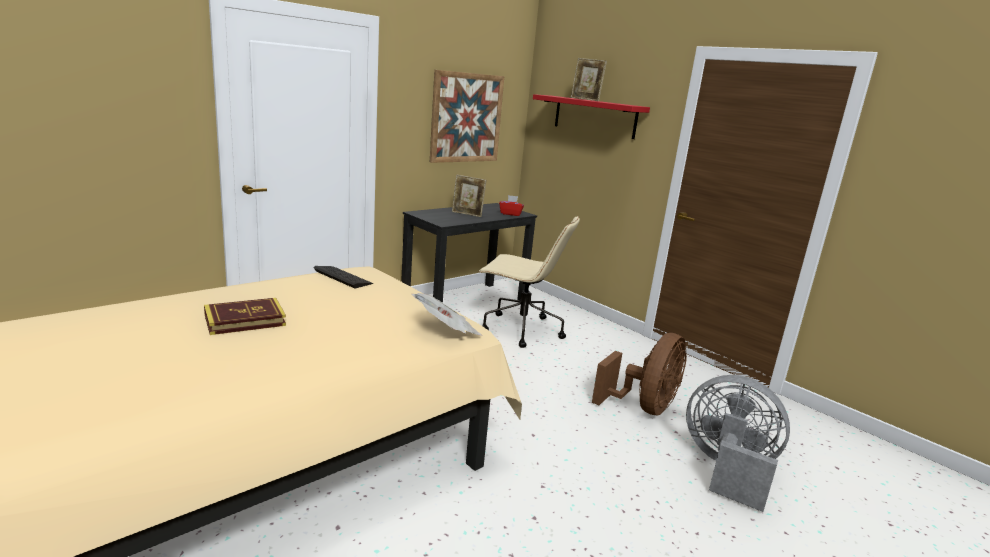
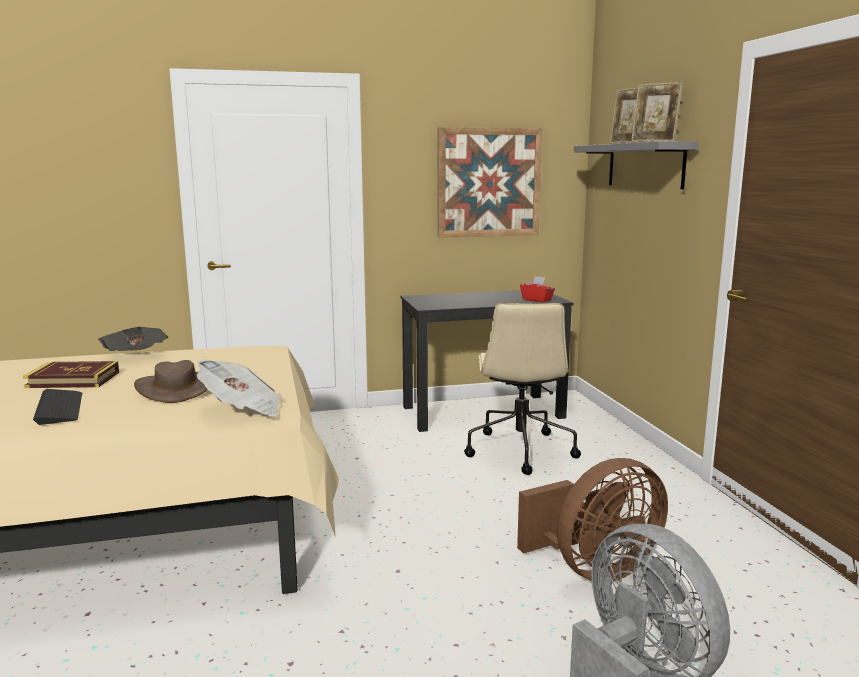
camera: 30 degrees right, 5 degrees down
keyboard [314,266,373,288] -> keyboard moved to [33,389,82,425]
picture frame [452,175,486,217] -> picture frame moved to [631,82,683,142]
beige office chair [478,216,580,348] -> beige office chair turned 45 degrees clockwise [464,303,581,475]
red shelf [533,94,650,139] -> grey shelf [574,141,698,190]
none -> newspaper [98,327,168,351]
none -> brown hat [134,360,208,403]

